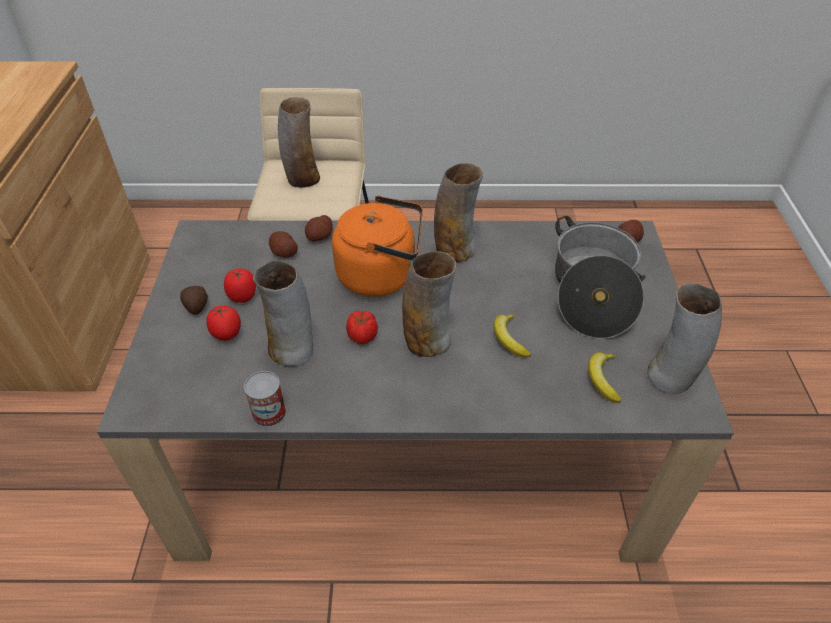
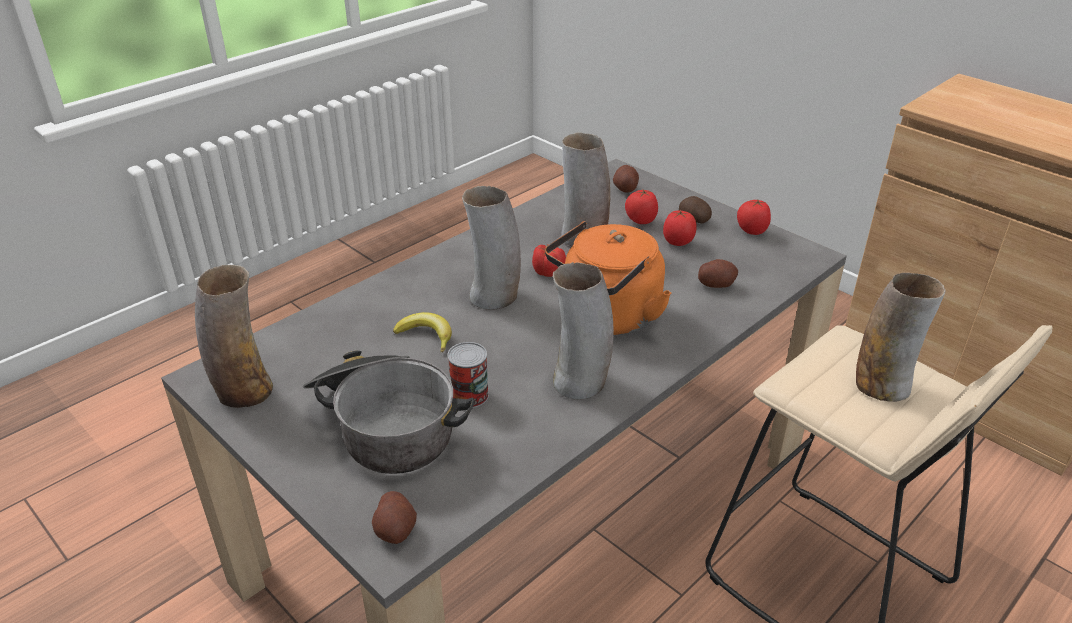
camera: 135 degrees right, 10 degrees down
can [244,371,286,427] -> can moved to [448,342,489,408]
potato [305,215,333,241] -> potato moved to [613,165,639,193]
banana [588,352,621,403] -> none
none -> tomato [737,200,771,235]

